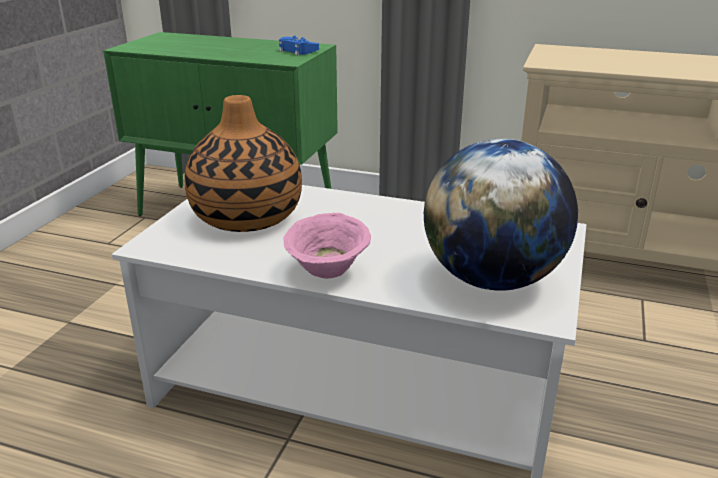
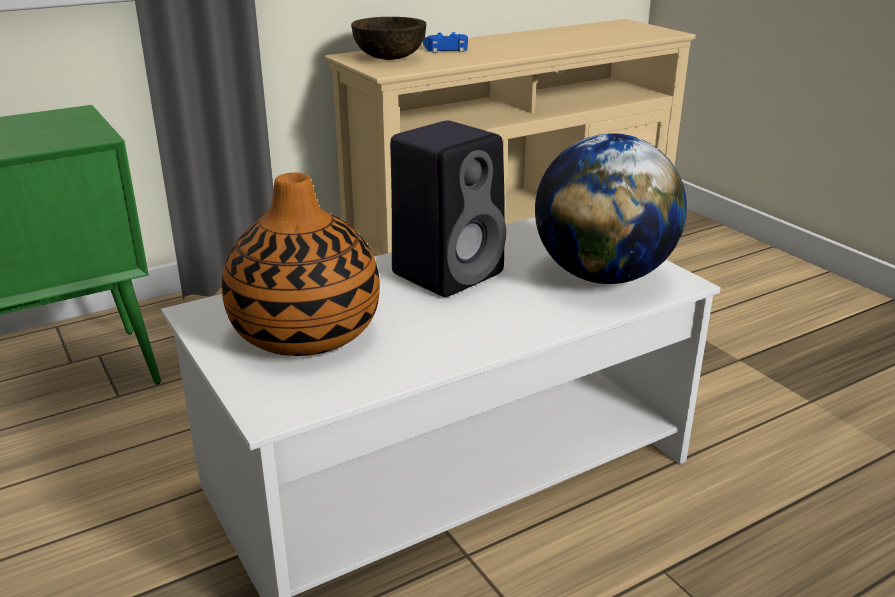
camera: 50 degrees left, 0 degrees up
blue game controller [279,36,319,55] -> blue game controller moved to [423,32,468,53]
pink bowl [283,213,371,279] -> none
none -> brown bowl [351,17,426,60]
none -> black speaker [390,121,506,297]

